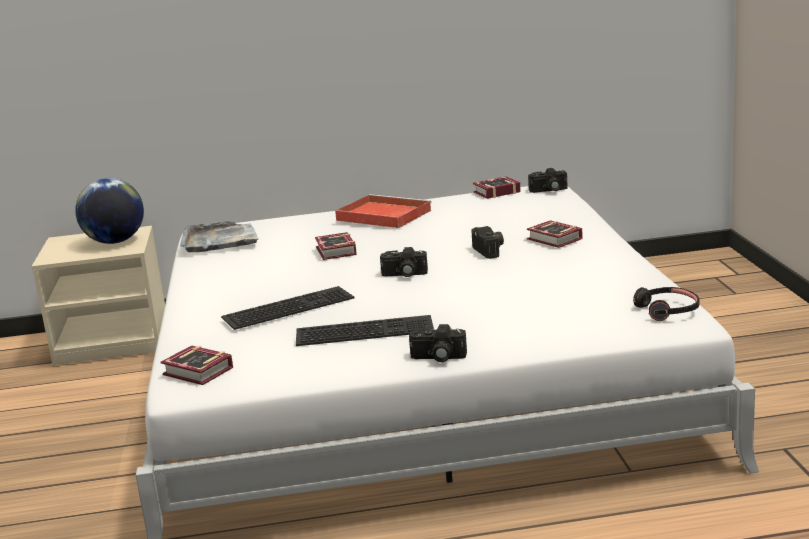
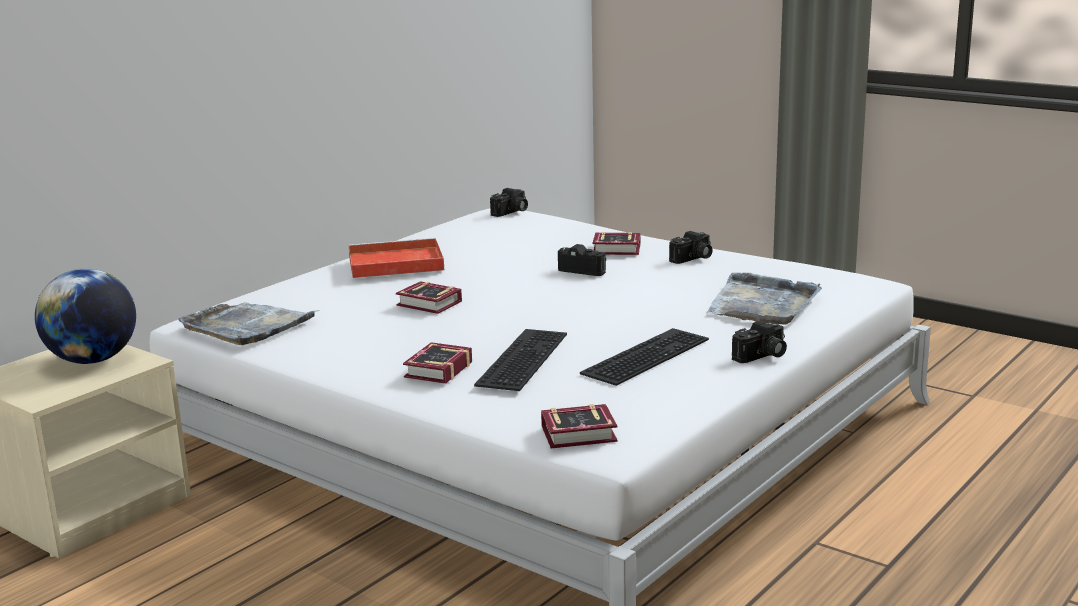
camera: 45 degrees left, 0 degrees up
camera [380,247,428,277] -> camera moved to [669,231,712,264]
book [473,177,521,199] -> book moved to [403,342,472,384]
black headphones [633,287,699,321] -> none
none -> grey tray [707,273,822,325]

